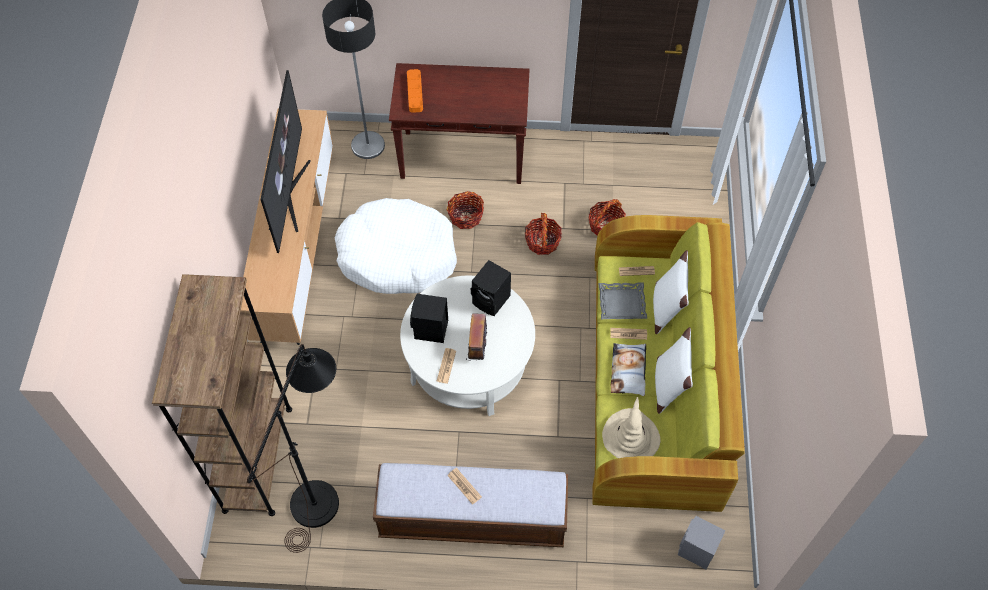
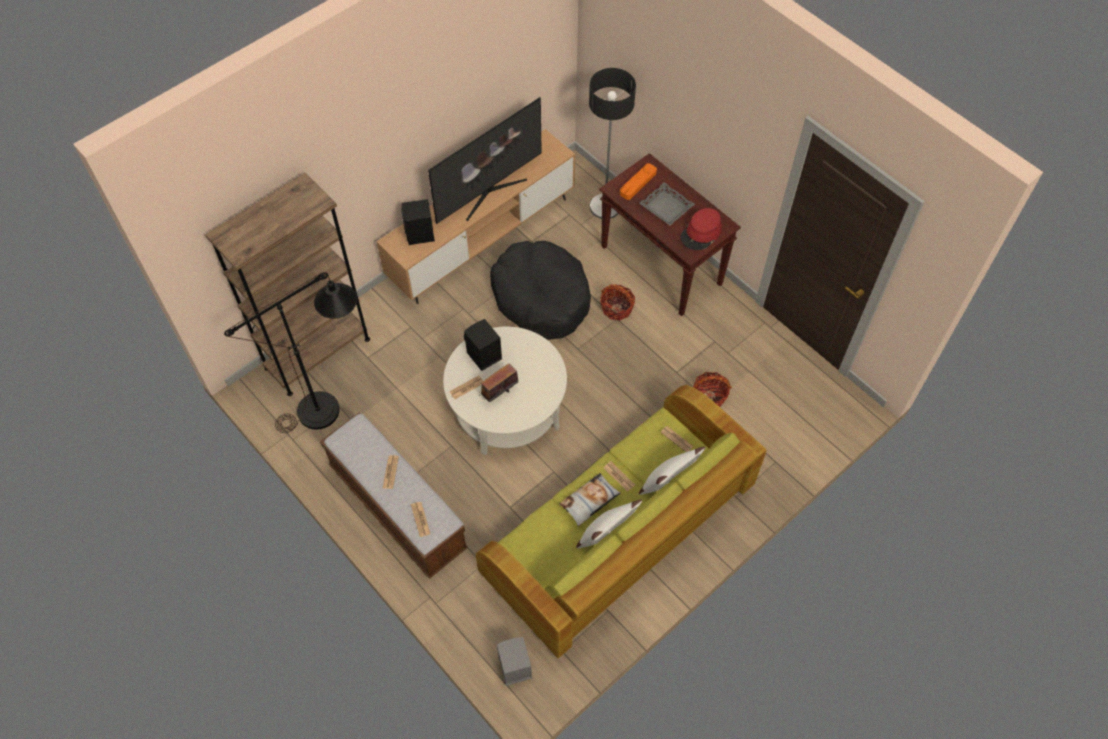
camera: 45 degrees right, 0 degrees up
white dog bed [335,198,457,294] -> black dog bed [490,241,591,340]
black speaker [471,260,511,316] -> black speaker moved to [401,199,435,245]
basket [525,213,562,255] -> none
grey tray [598,283,647,319] -> grey tray moved to [639,182,695,226]
beige hat [602,397,660,458] -> none
none -> newspaper [411,502,430,537]
none -> red hat [681,208,722,250]

